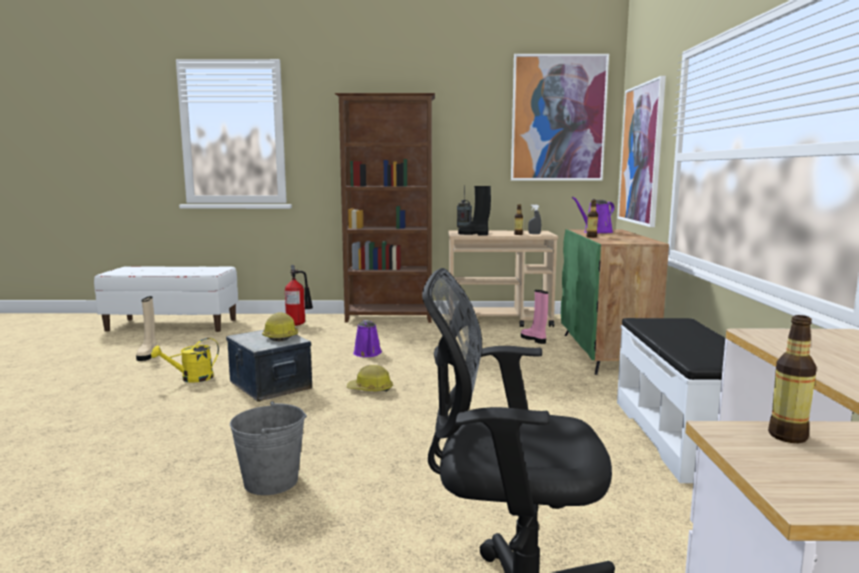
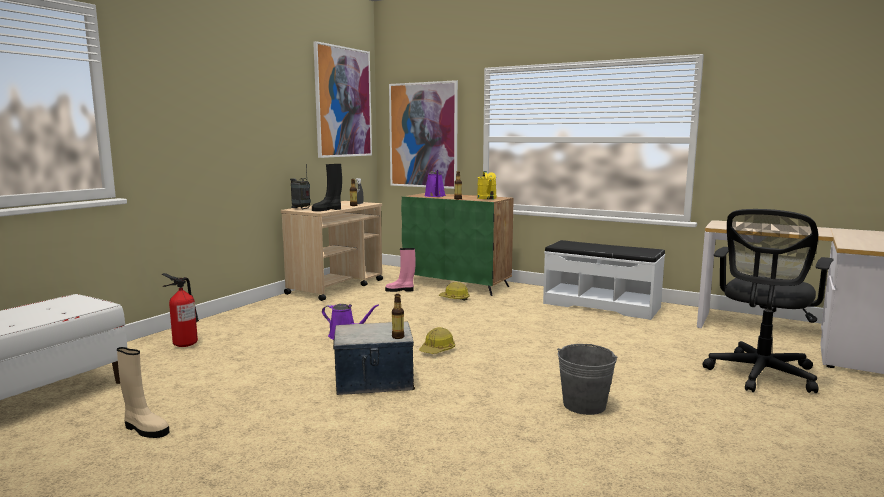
camera: 60 degrees left, 0 degrees up
yellow watering can [151,338,219,383] -> yellow watering can moved to [477,171,496,199]
hard hat [262,312,298,342] -> hard hat moved to [439,282,470,301]
brown bookcase [335,93,435,323] -> none
bottle [768,315,817,443] -> bottle moved to [392,294,404,339]

